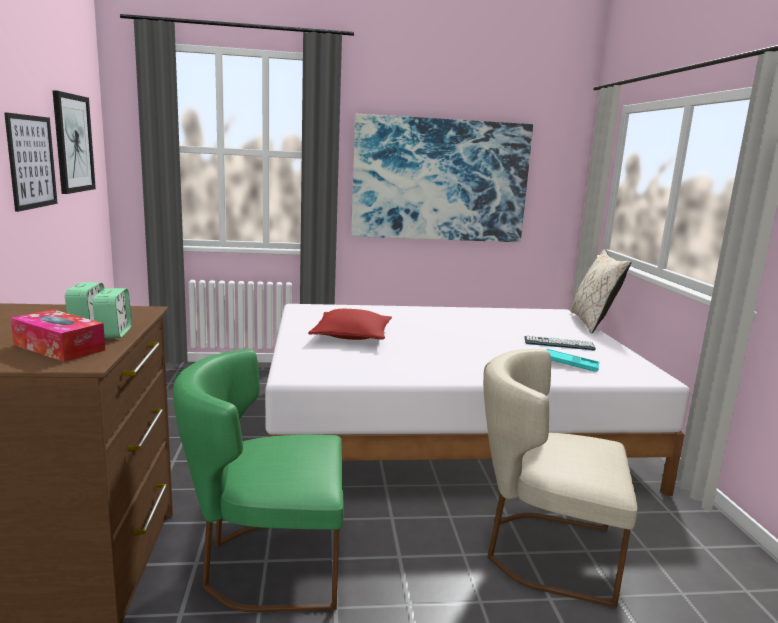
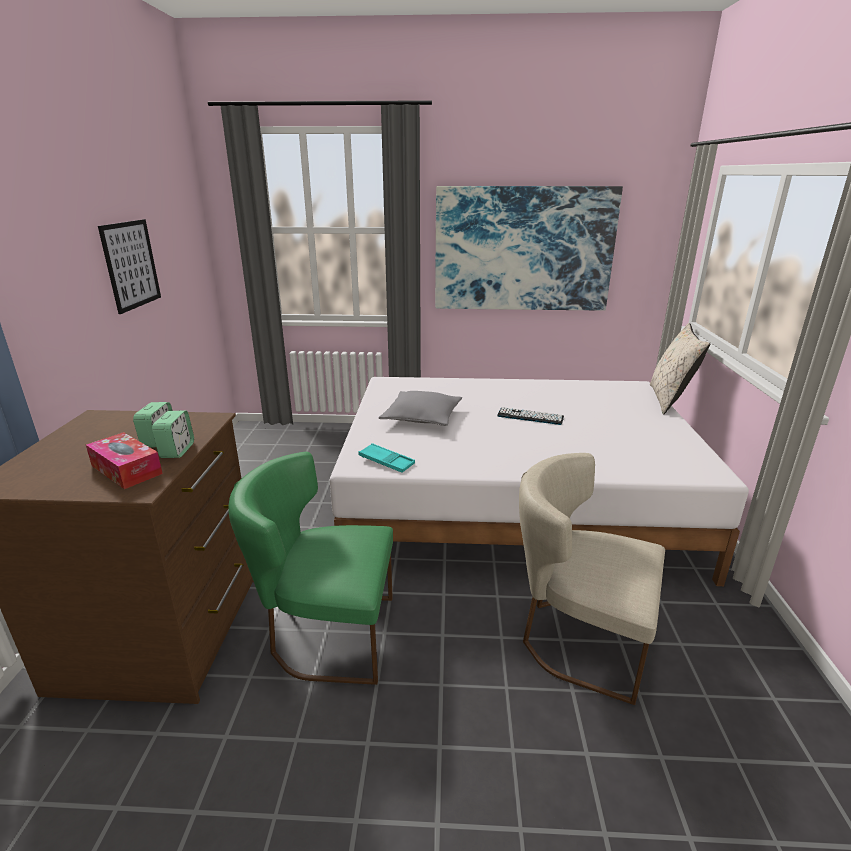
camera: 10 degrees right, 10 degrees up
picture [52,90,96,194] -> none
red pillow [308,309,392,340] -> grey pillow [378,391,462,426]
keyboard [524,335,596,350] -> keyboard moved to [497,407,564,425]
turquoise tray [547,349,599,372] -> turquoise tray moved to [358,443,415,473]

